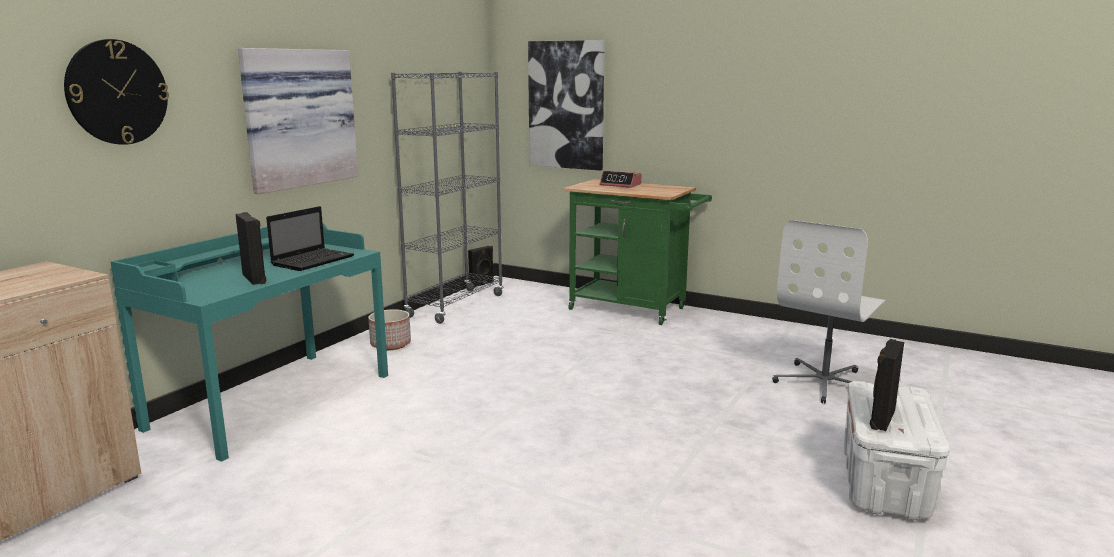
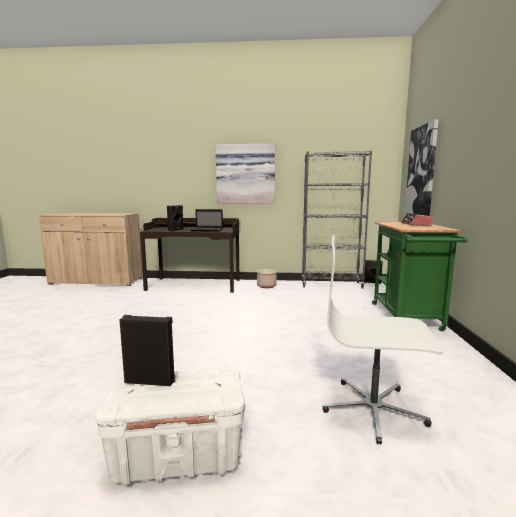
camera: 65 degrees right, 5 degrees down
wall clock [64,39,169,145] -> none
turquoise desk [111,223,388,462] -> brown desk [140,218,239,293]

